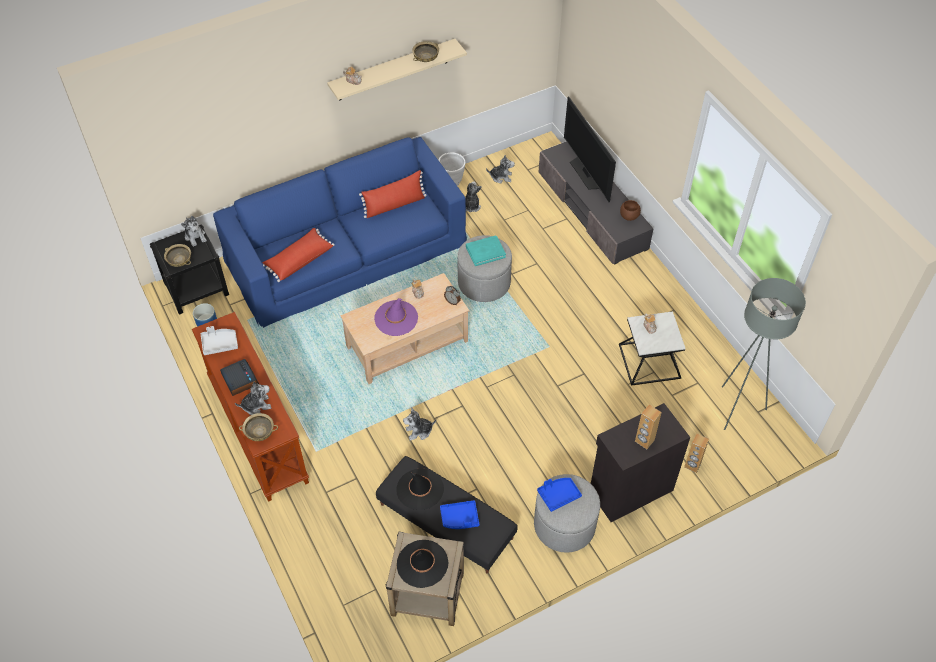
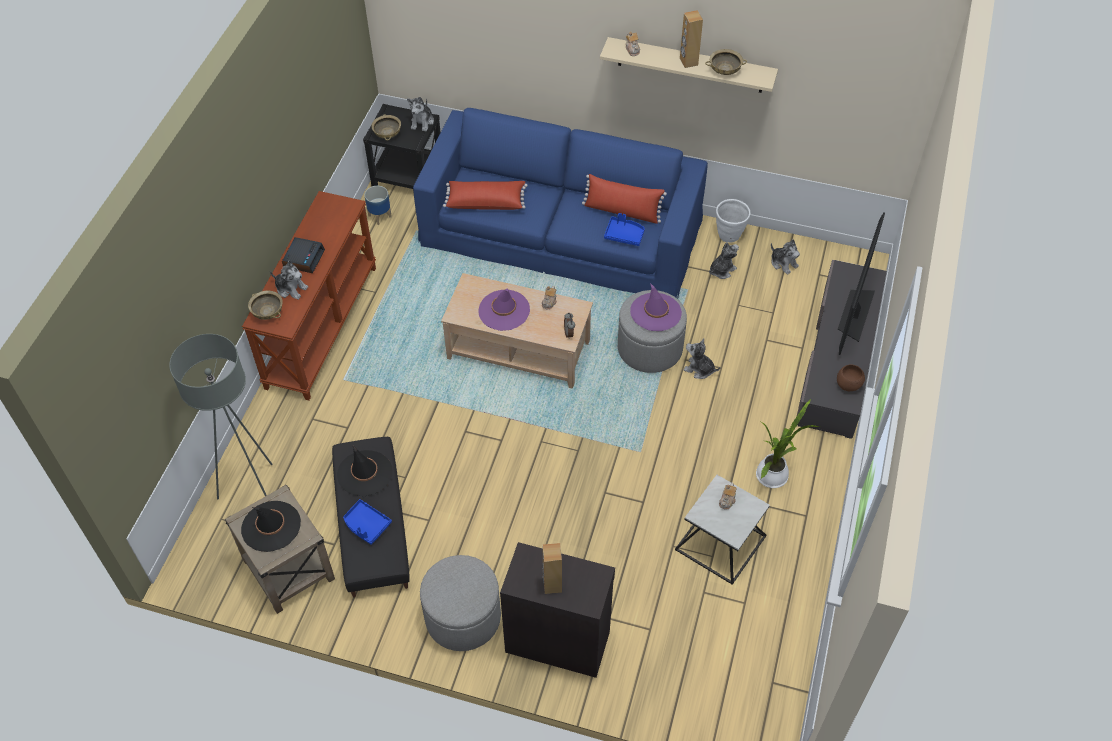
camera: 45 degrees right, 0 degrees up
grey tray [201,326,238,355] -> none
plush toy [403,407,436,441] -> plush toy moved to [684,338,720,379]
turquoise book [466,236,506,266] -> purple hat [630,283,682,331]
blue tray [537,478,582,512] -> blue tray moved to [604,213,645,246]
brown speaker [684,434,709,473] -> brown speaker moved to [680,10,703,68]
grey floor lamp [722,278,806,430] -> grey floor lamp moved to [169,334,273,499]
none -> potted plant [756,399,820,488]

